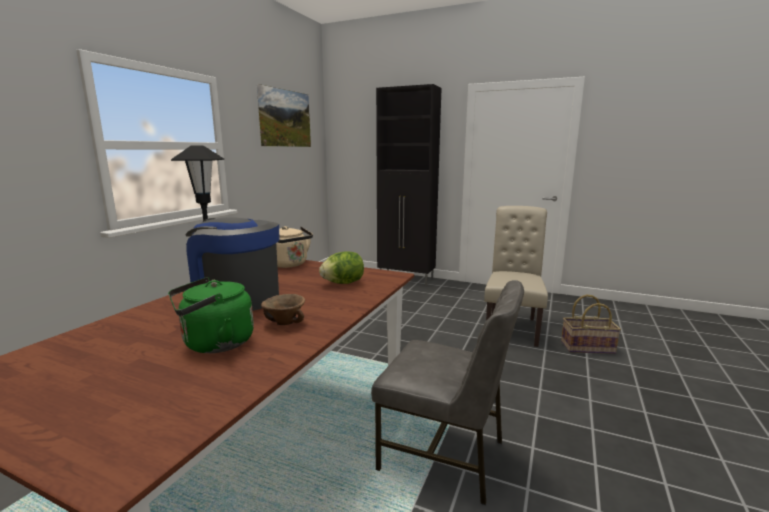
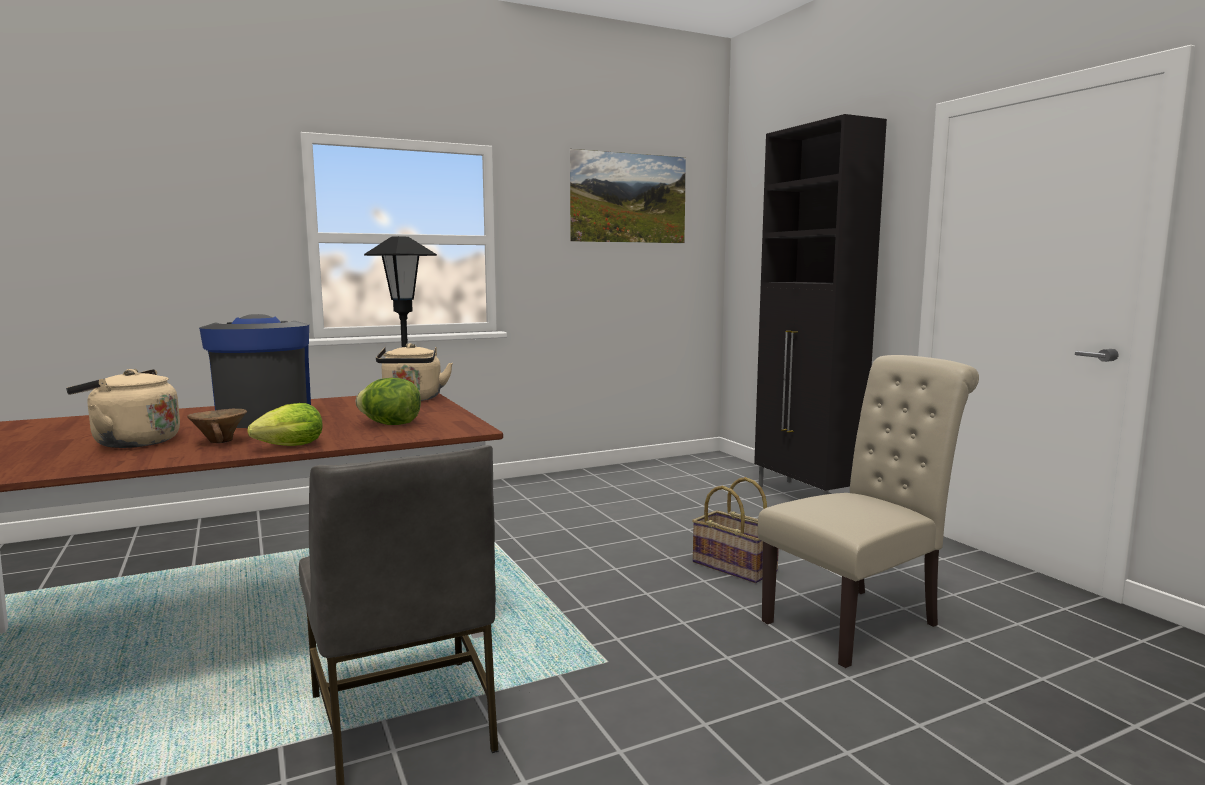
camera: 40 degrees right, 5 degrees down
green kettle [168,277,254,353] -> beige kettle [66,369,180,448]
basket [561,295,621,354] -> basket moved to [692,477,779,583]
none -> lettuce [247,403,322,446]

